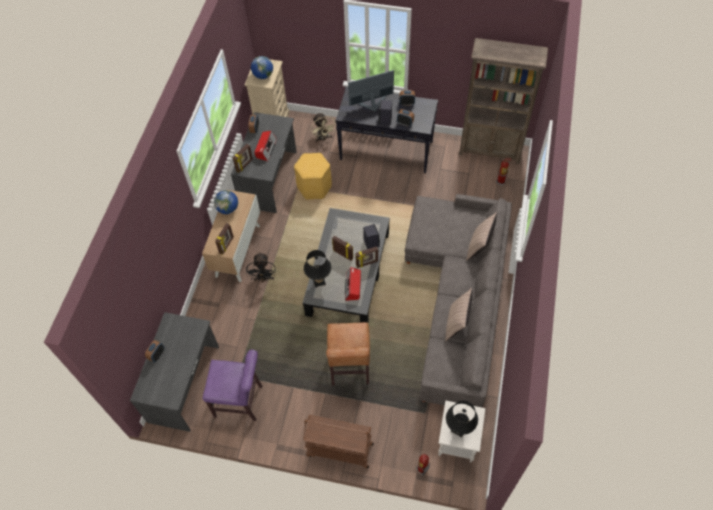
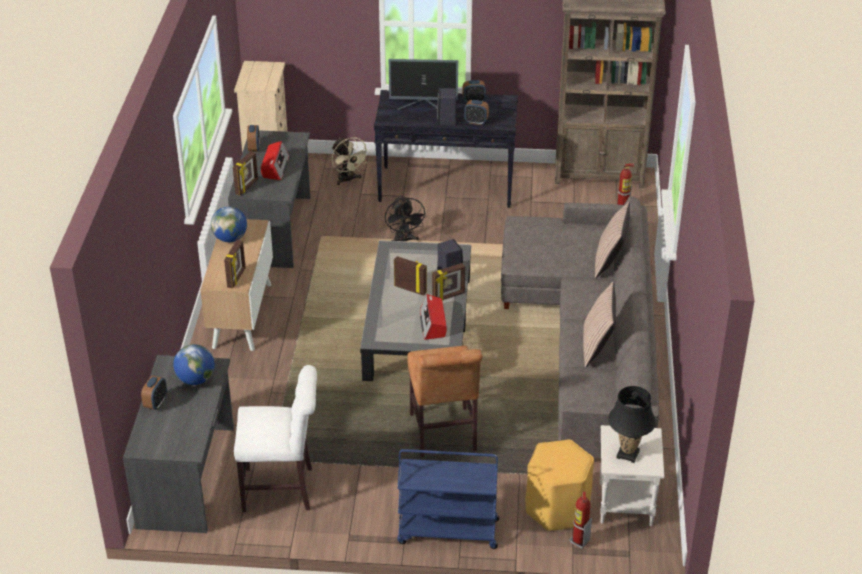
camera: 10 degrees left, 20 degrees down
purple chair [203,350,262,421] -> white chair [234,365,317,512]
black fan [246,252,276,282] -> black fan moved to [385,195,427,241]
globe [251,56,273,79] -> globe moved to [173,344,215,385]
yellow stool [294,153,332,199] -> yellow stool moved to [525,439,594,531]
brown cart [303,415,374,468] -> blue cart [397,449,499,549]
black table lamp [304,250,331,287] -> none
monitor [348,70,394,112] -> monitor turned 150 degrees counterclockwise [389,59,458,110]

